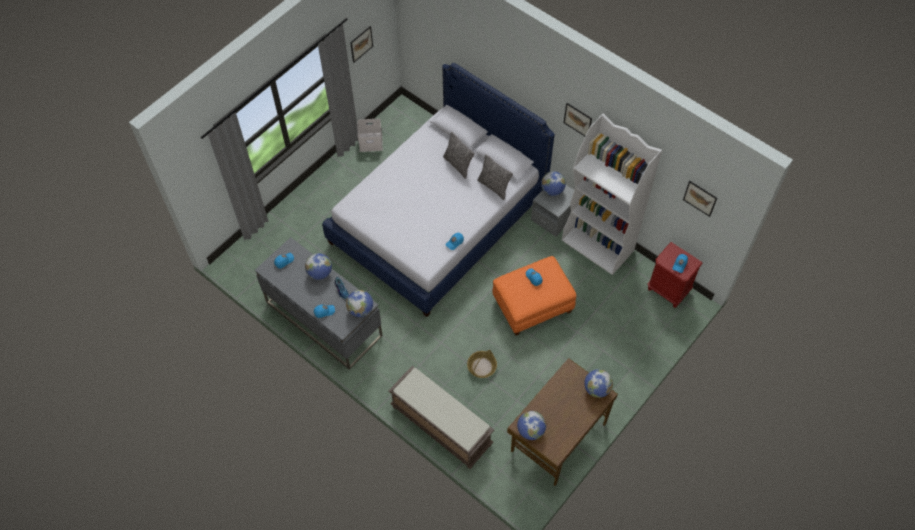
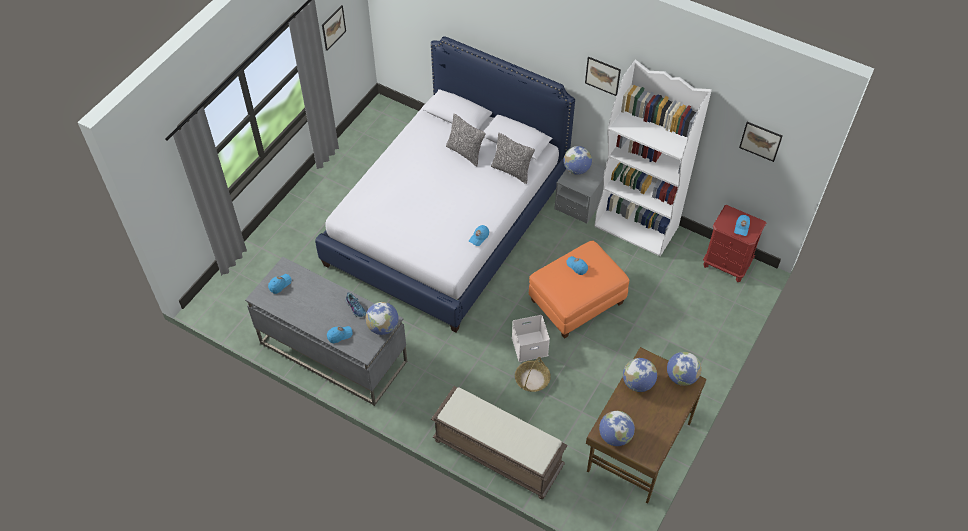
camera: 10 degrees left, 5 degrees down
globe [305,253,332,280] -> globe moved to [623,358,657,392]
white storage box [357,118,383,152] -> white storage box moved to [512,315,550,362]

